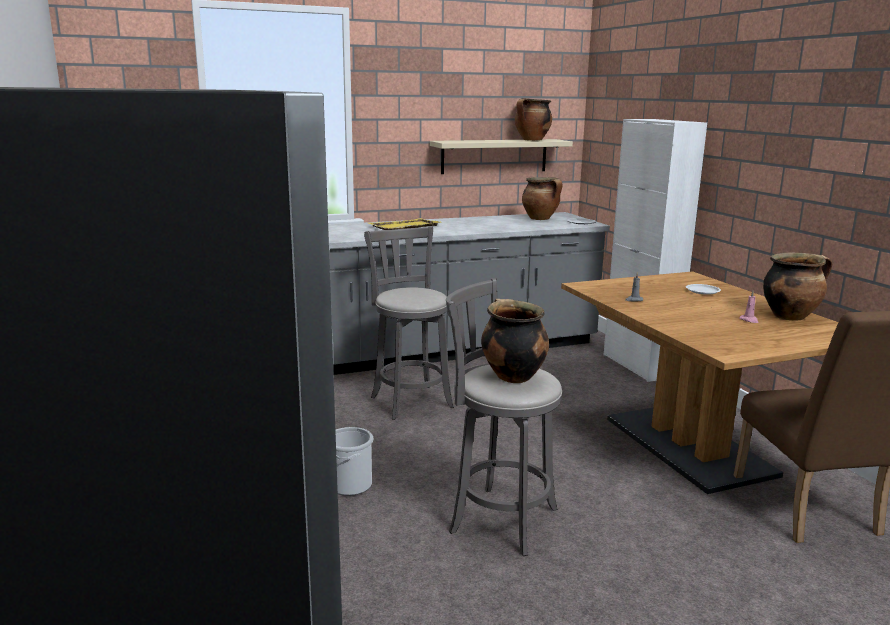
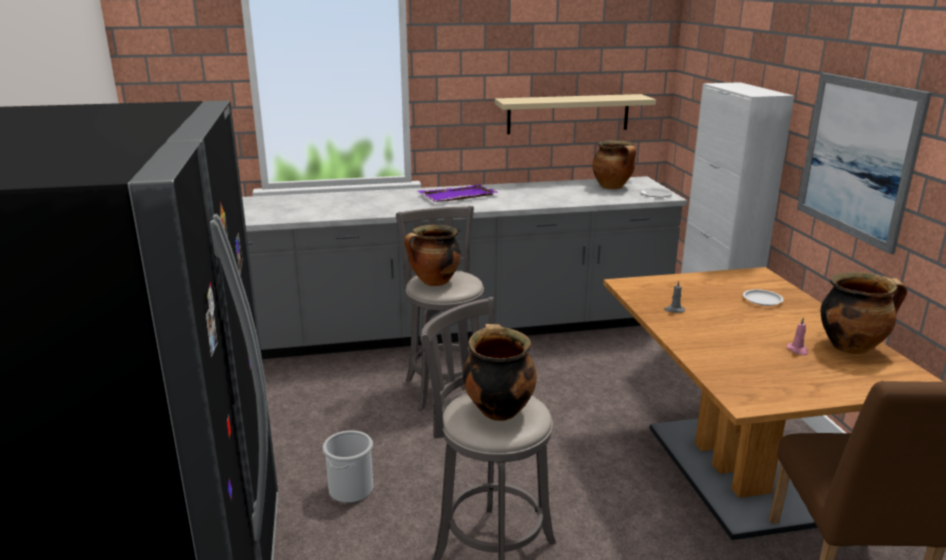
camera: 10 degrees right, 5 degrees up
yellow tray [368,218,443,230] -> purple tray [418,184,498,202]
cooking pot [515,98,552,141] -> cooking pot moved to [404,225,461,286]
none -> picture [797,73,932,254]

